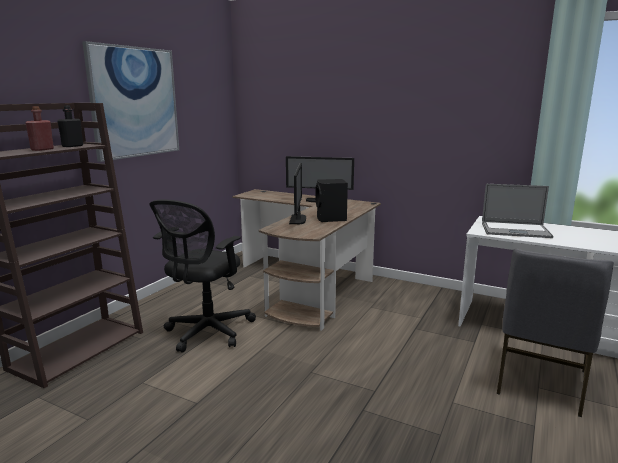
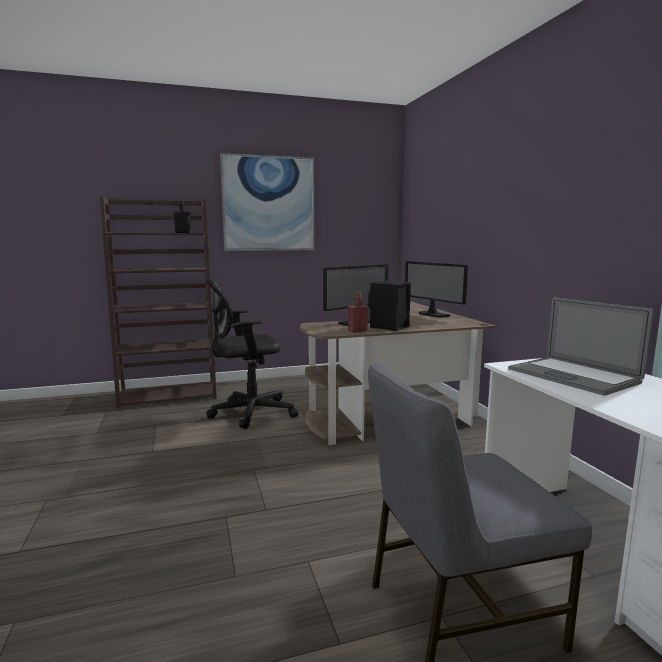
camera: 45 degrees right, 5 degrees down
red bottle [26,106,54,151] -> red bottle moved to [348,292,368,332]

